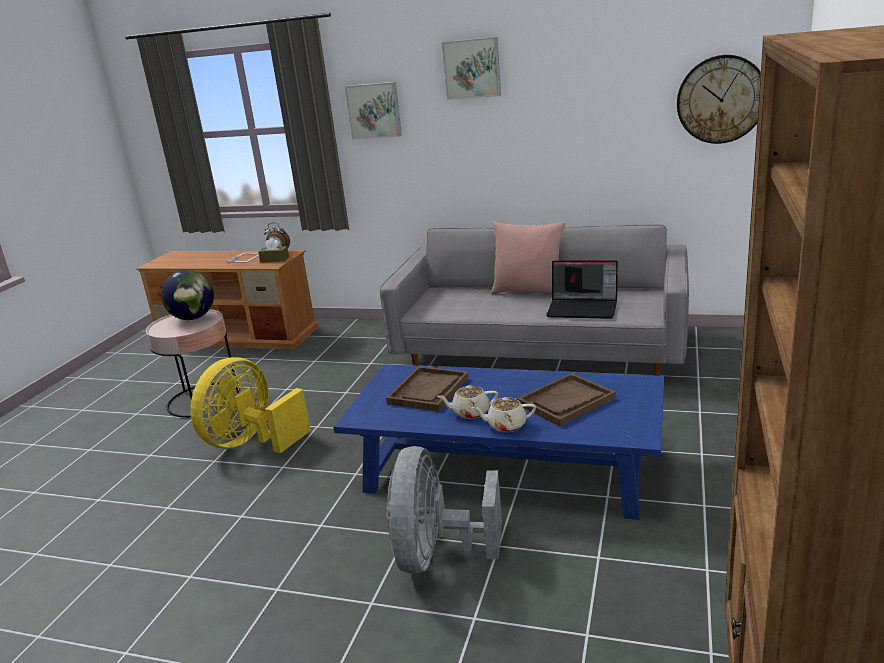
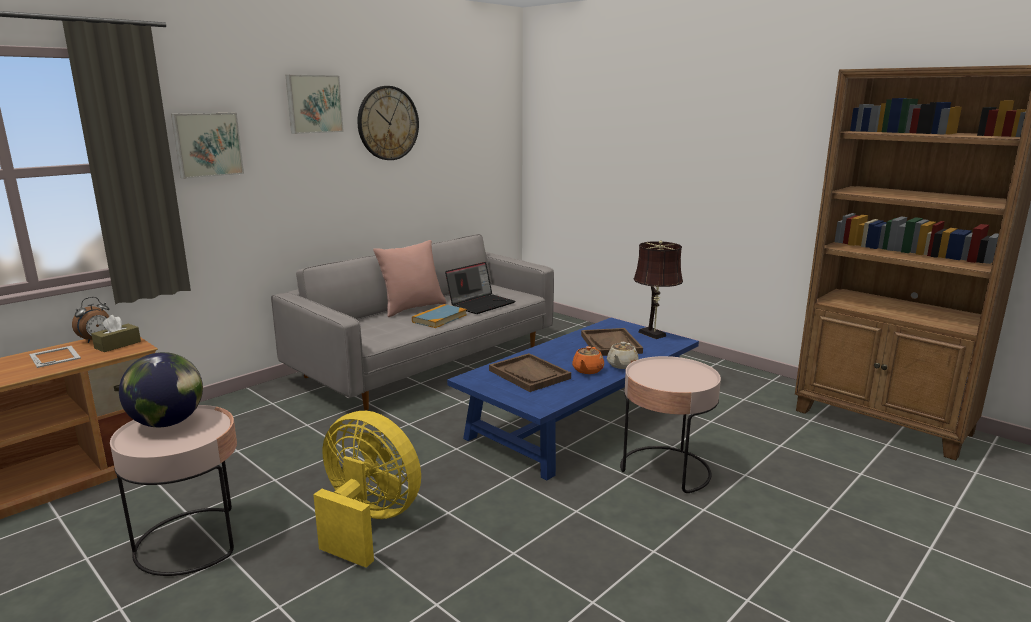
camera: 65 degrees left, 5 degrees down
yellow fan [190,357,311,453] -> yellow fan turned 150 degrees clockwise [313,411,421,568]
grey fan [386,446,502,574] -> pink side table [620,356,721,493]
beige teapot [437,385,498,419] -> orange teapot [572,346,604,374]
wall clock [677,55,761,144] -> wall clock moved to [357,86,419,160]
none -> book [412,304,467,328]
none -> brown table lamp [634,240,683,339]

